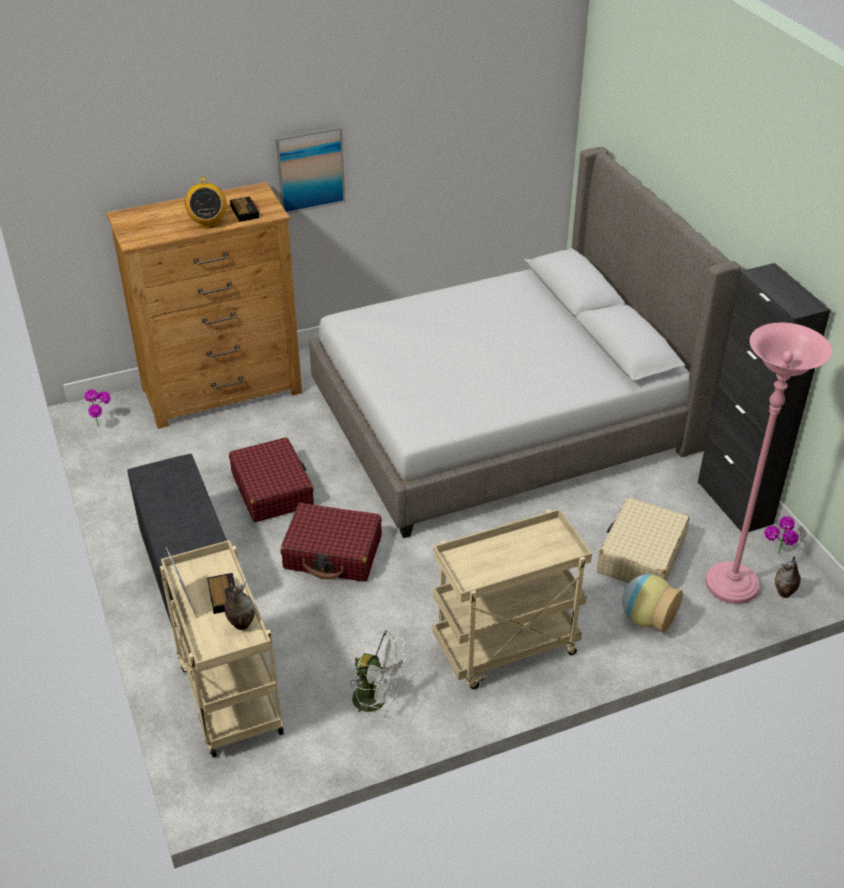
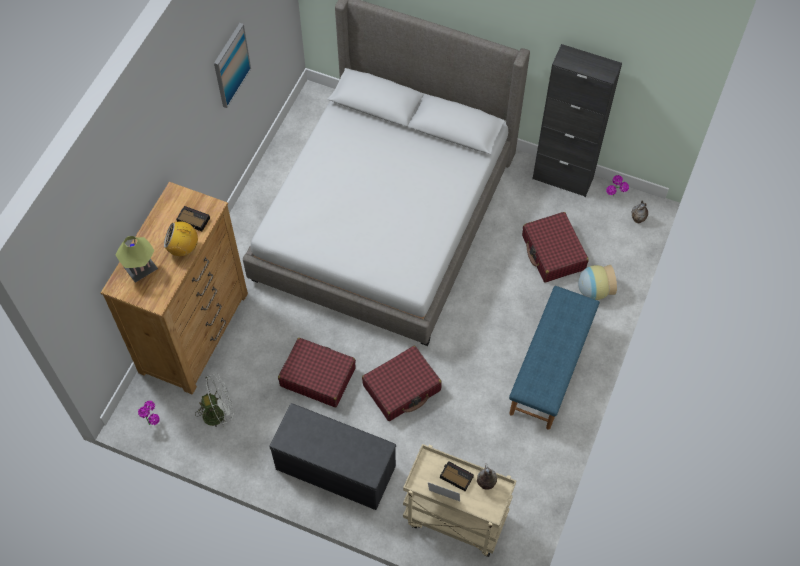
camera: 45 degrees left, 20 degrees up
radio [185,177,227,228] -> radio turned 150 degrees clockwise [164,221,198,256]
picture [275,126,345,214] -> picture moved to [214,23,251,108]
white fan [350,630,409,725] -> white fan moved to [195,373,234,431]
beige cart [433,509,592,689] -> blue bench [509,286,600,430]
beige suitcase [597,498,690,583] -> red suitcase [522,212,589,283]
pink floor lamp [706,323,832,604] -> none
none -> table lamp [115,236,158,283]

